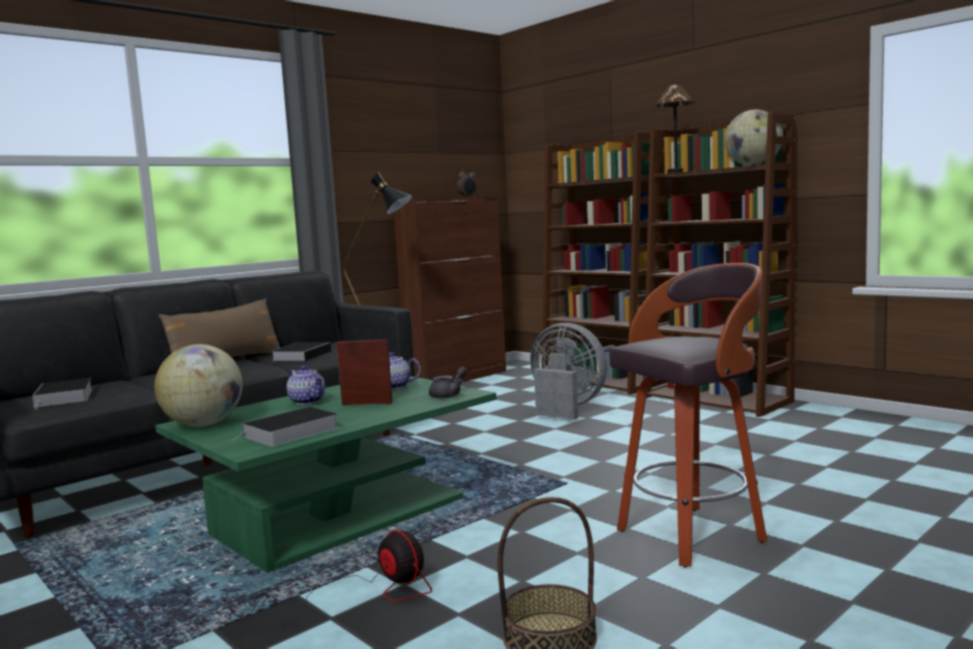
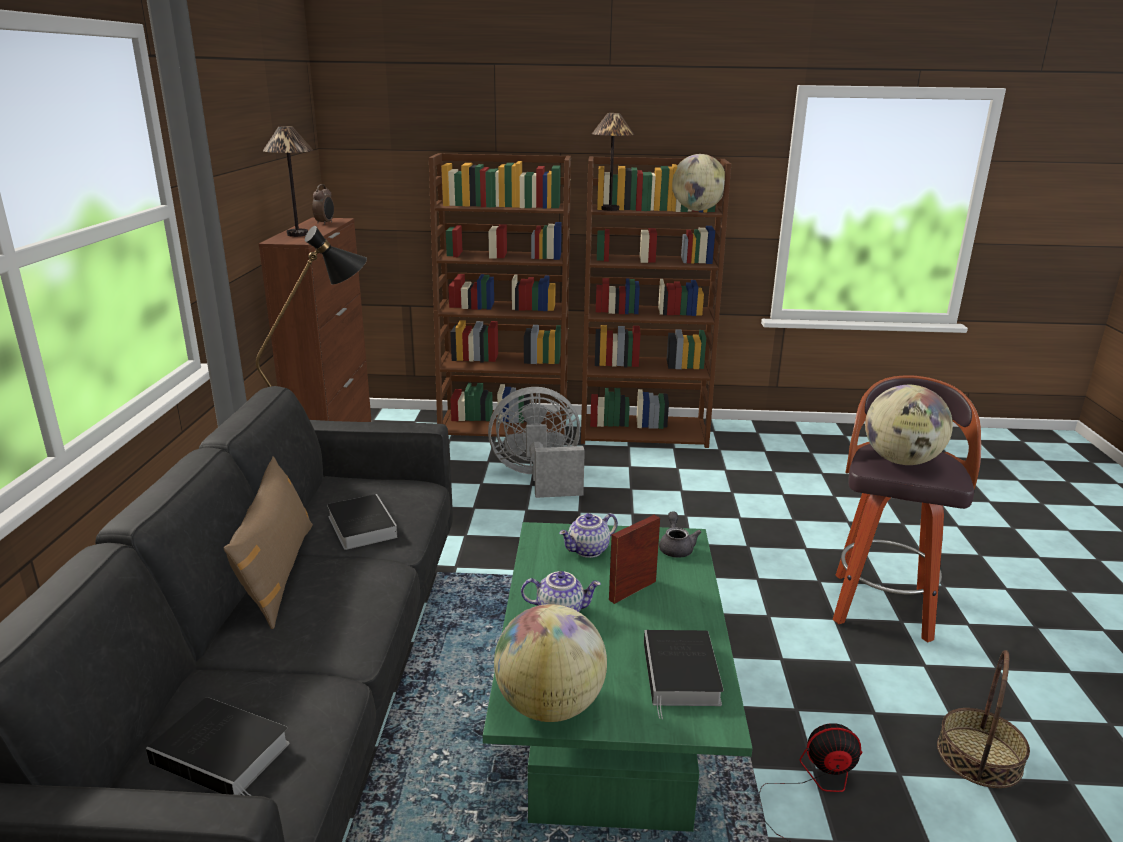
camera: 45 degrees left, 15 degrees up
none -> table lamp [263,126,313,237]
none -> globe [865,385,953,465]

